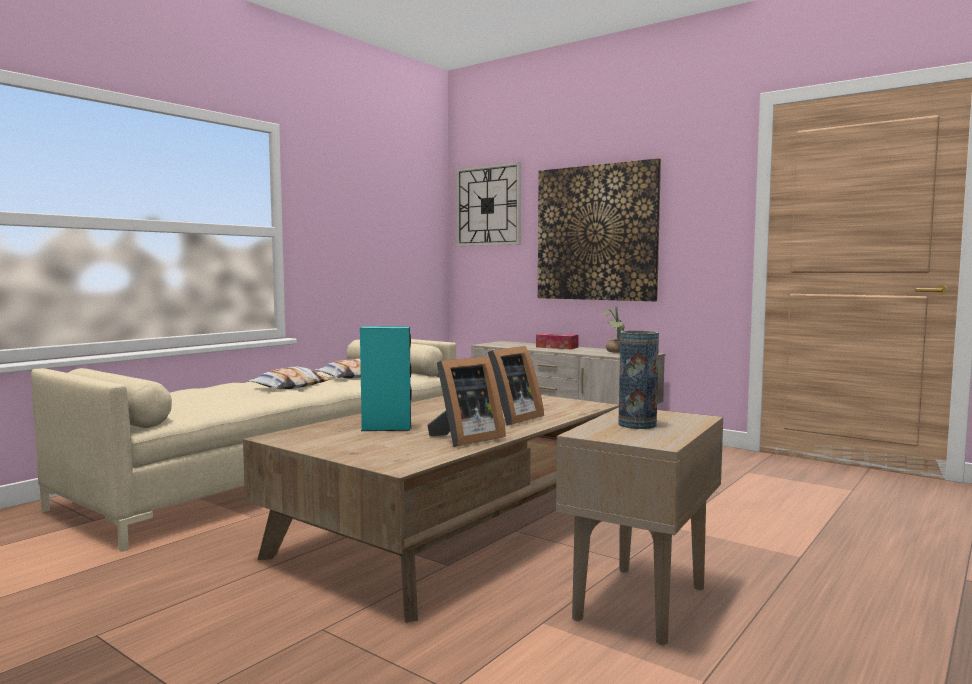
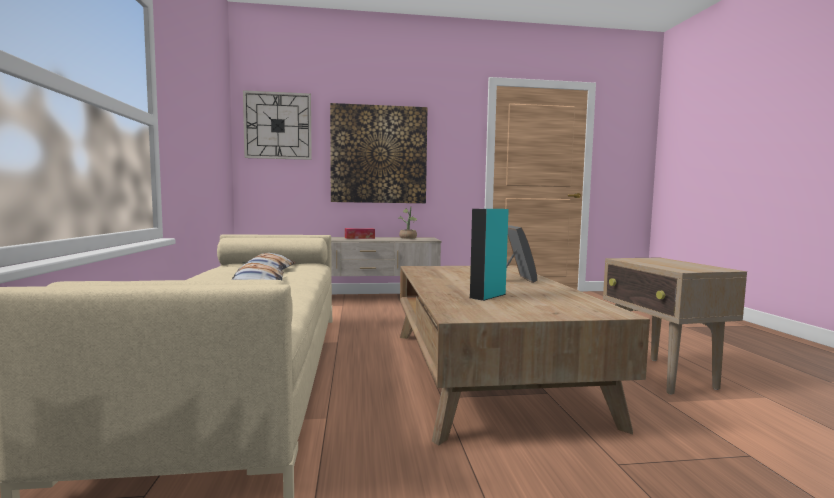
camera: 45 degrees left, 0 degrees up
picture frame [427,356,506,447] -> none
vase [618,331,659,429] -> none

